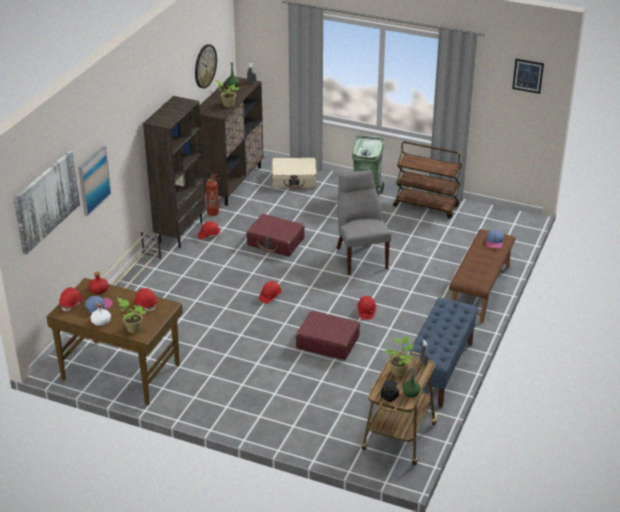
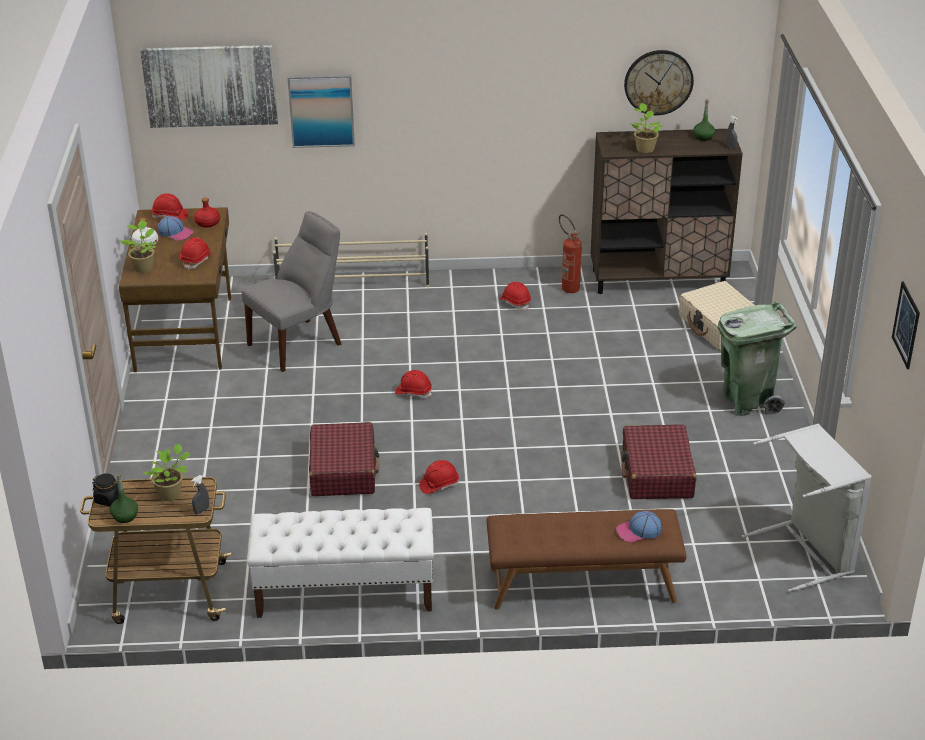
camera: 65 degrees right, 0 degrees up
brown bookcase [143,96,206,248] -> none
red suitcase [246,214,305,256] -> red suitcase moved to [621,424,696,499]
grey chair [337,170,391,275] -> grey chair moved to [242,211,341,372]
brown cart [393,142,462,219] -> none
blue bench [406,298,478,408] -> white bench [247,508,434,618]
none -> grey laundry basket [742,423,872,592]

